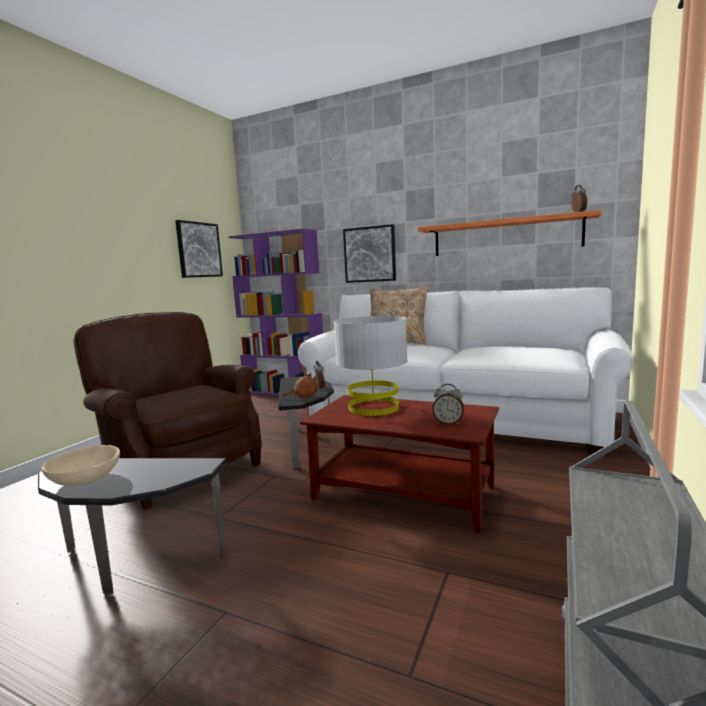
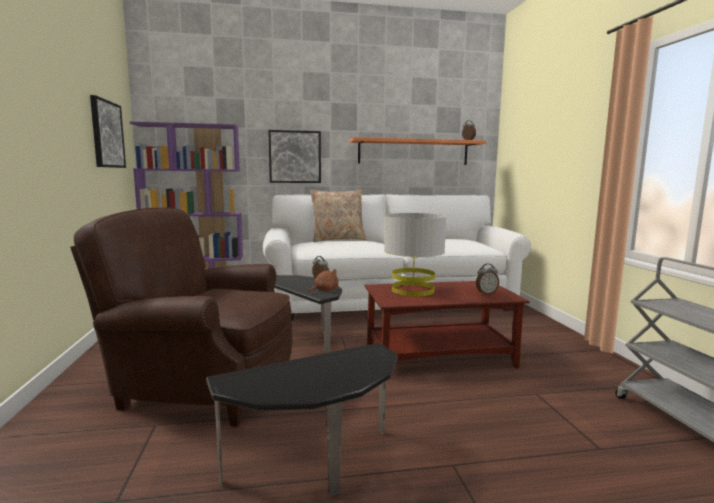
camera: 35 degrees left, 0 degrees up
beige bowl [42,445,120,486] -> none

